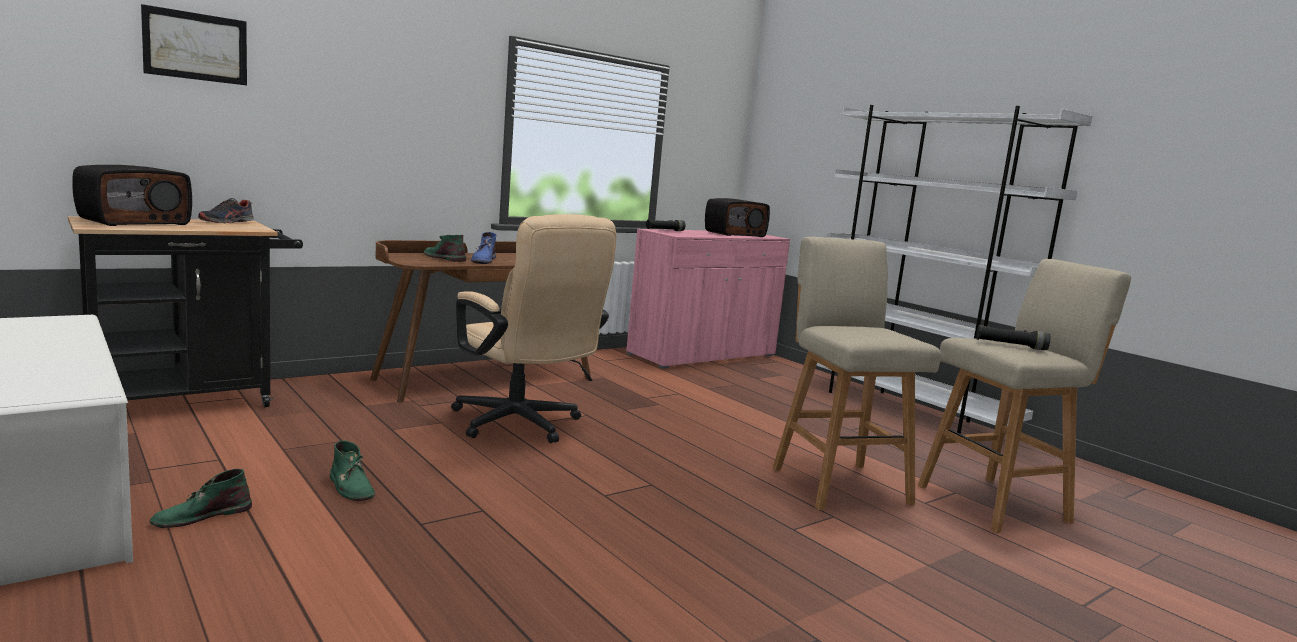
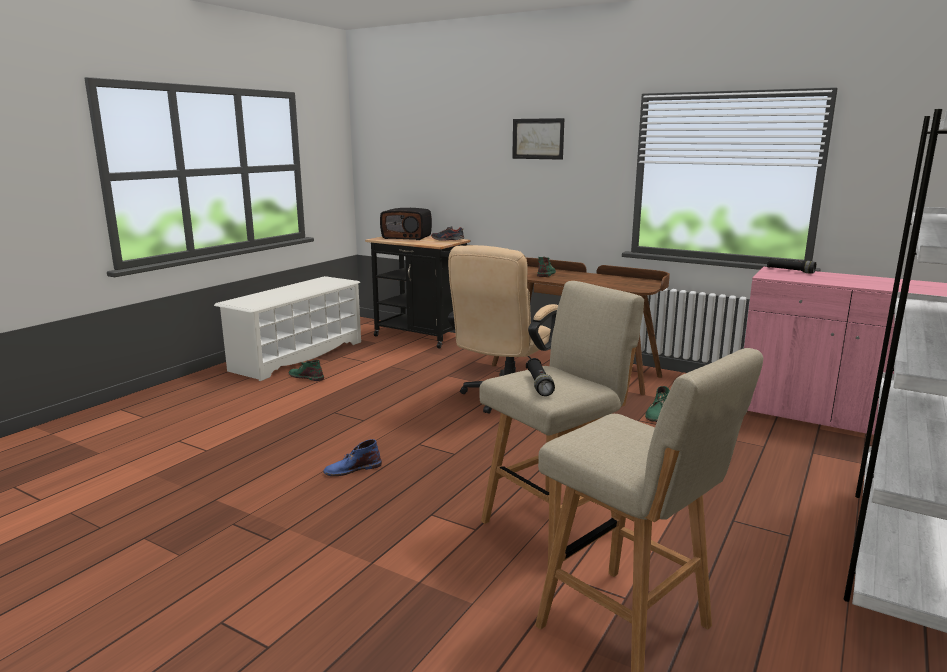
camera: 70 degrees right, 5 degrees up
picture [141,4,247,85] -> picture moved to [512,118,564,160]
green boot [330,440,375,501] -> green boot moved to [645,386,670,422]
blue boot [471,232,496,264] -> blue boot moved to [323,439,382,476]
radio [705,198,770,237] -> none
black flashlight [976,325,1050,350] -> black flashlight moved to [526,358,555,396]

